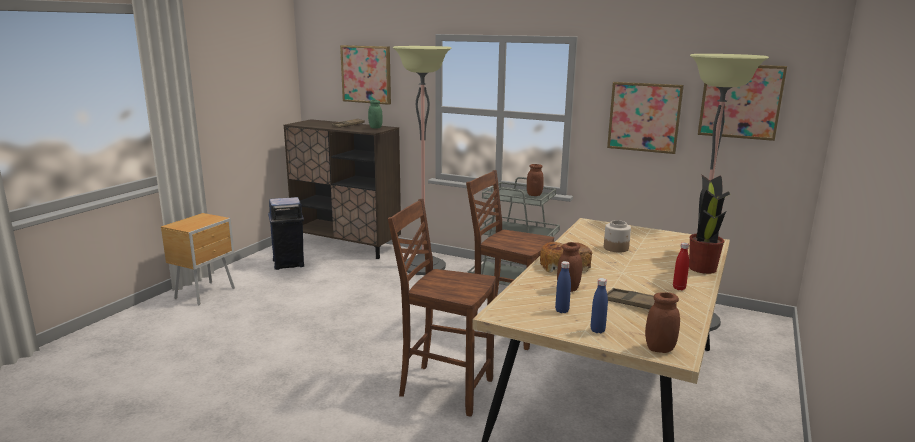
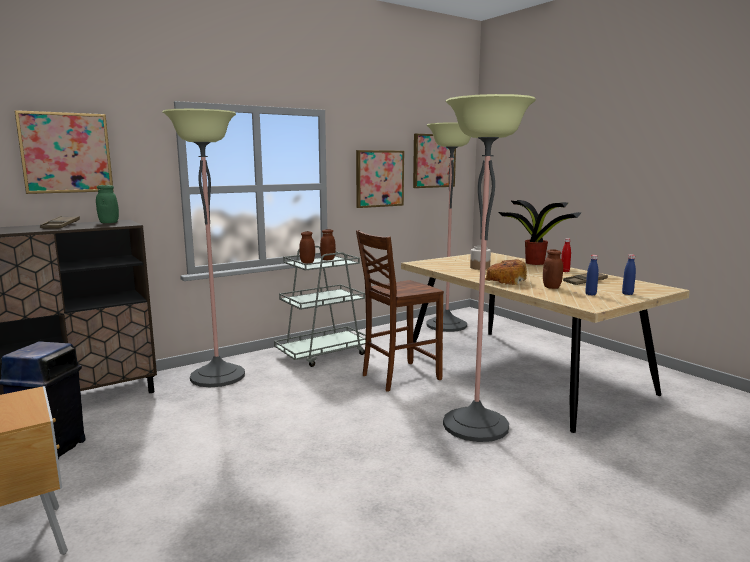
camera: 60 degrees left, 5 degrees down
brown chair [388,199,496,417] -> floor lamp [443,94,536,442]
brown jar [645,292,680,353] -> brown jar moved to [299,231,315,264]

